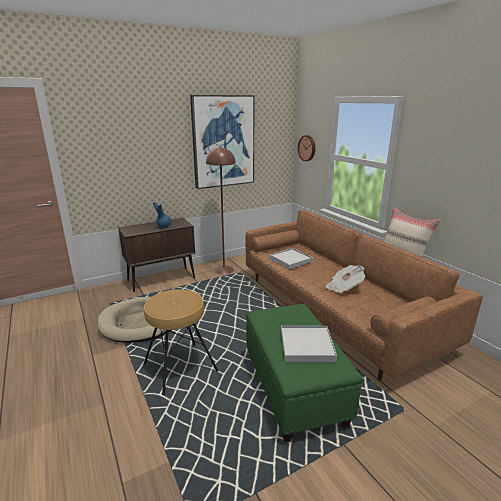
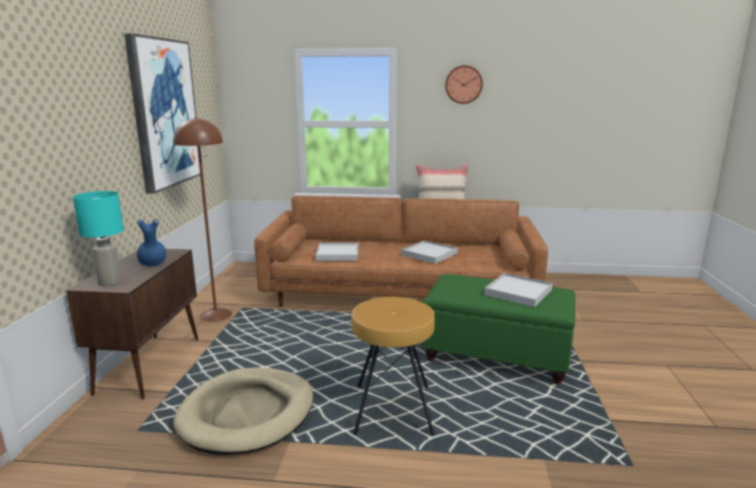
camera: 55 degrees left, 5 degrees down
wall clock [298,135,315,161] -> wall clock moved to [445,65,483,104]
newspaper [326,265,365,293] -> white tray [402,240,458,264]
none -> turquoise table lamp [73,191,124,286]

